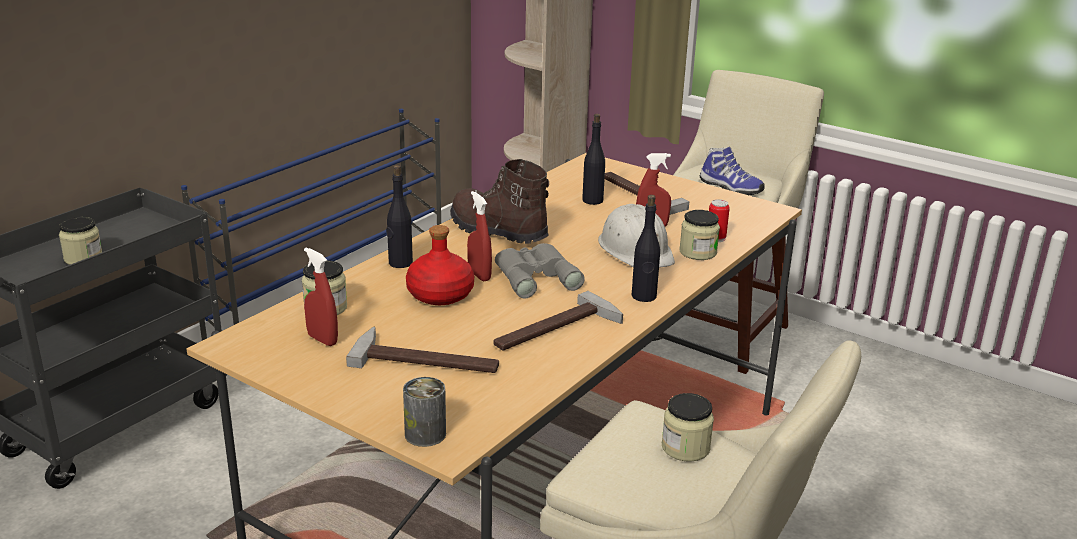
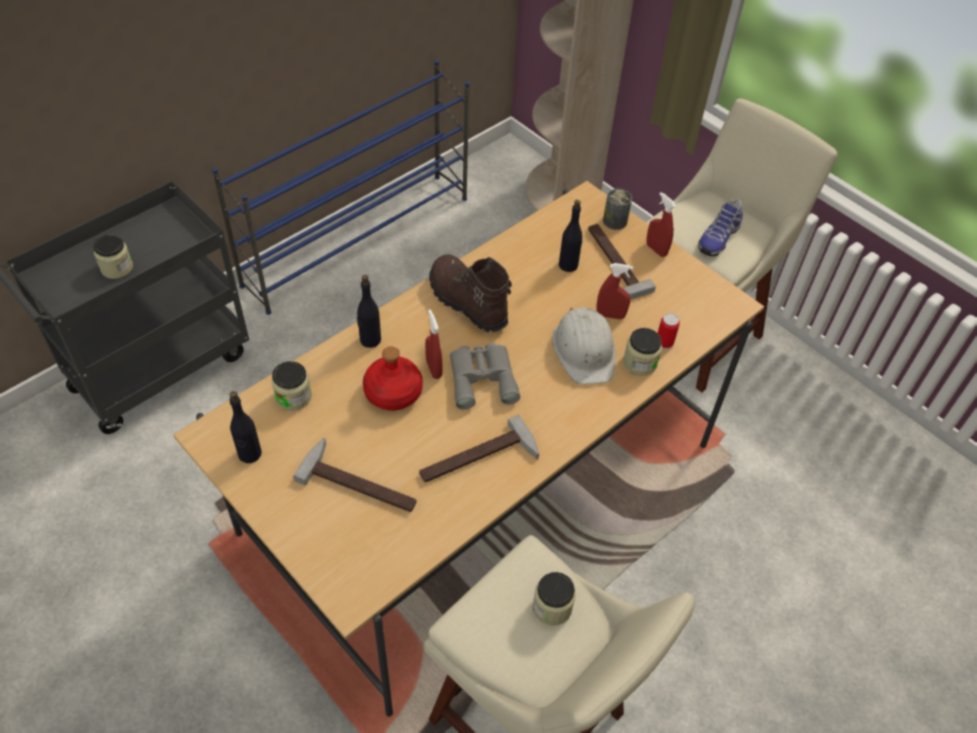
camera: 10 degrees right, 25 degrees up
red spray bottle [304,248,338,346] -> red spray bottle moved to [646,192,676,257]
can [403,377,446,447] -> can moved to [603,189,632,230]
black bottle [632,195,660,302] -> black bottle moved to [229,391,262,463]
shoe [700,147,765,195] -> shoe turned 75 degrees clockwise [698,199,743,256]

